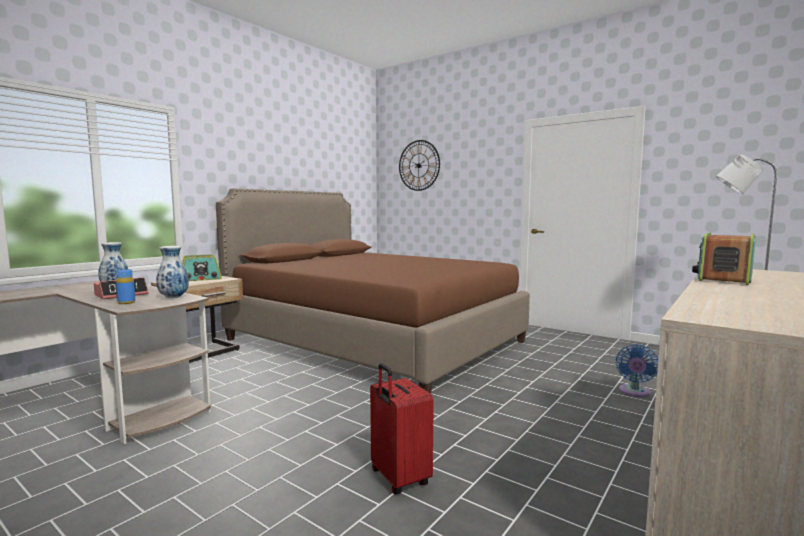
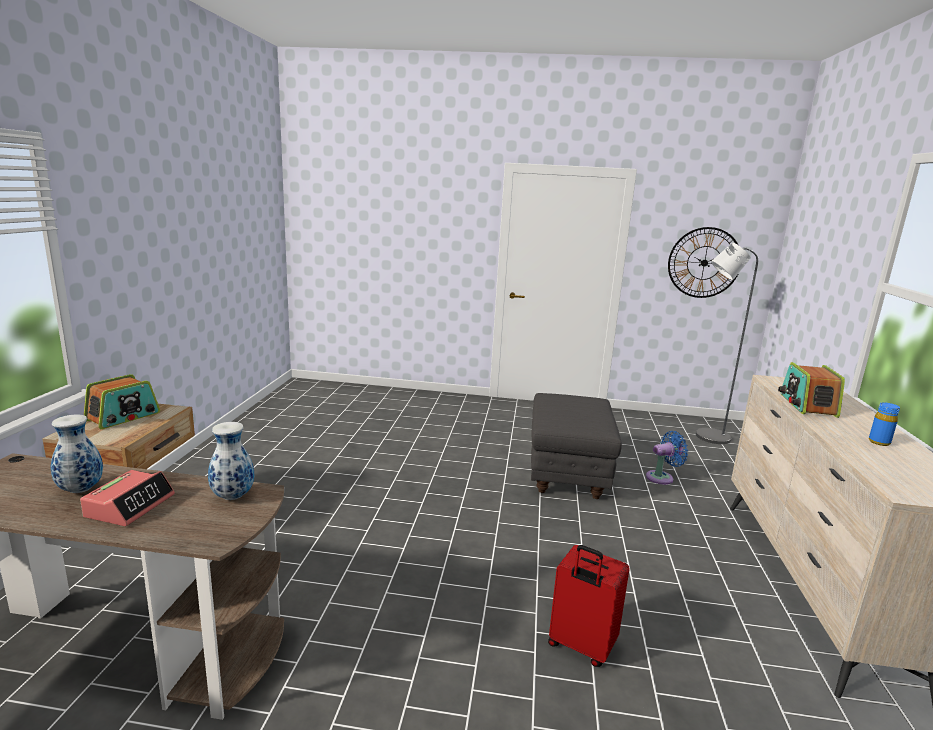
camera: 30 degrees left, 10 degrees up
blue bottle [116,270,135,304] -> blue bottle moved to [869,402,900,446]
brown bed [216,188,530,394] -> none
wall clock [399,140,440,191] -> wall clock moved to [668,227,739,298]
blue fan [616,344,658,397] -> blue fan turned 105 degrees counterclockwise [646,431,688,485]
none -> grey ottoman [531,393,622,499]

